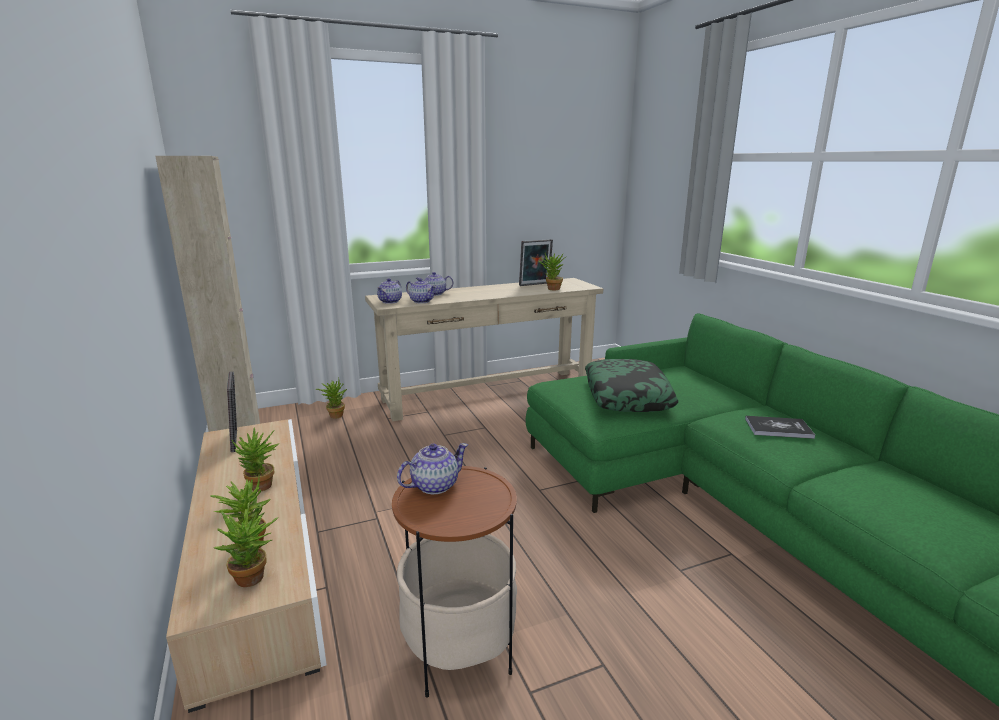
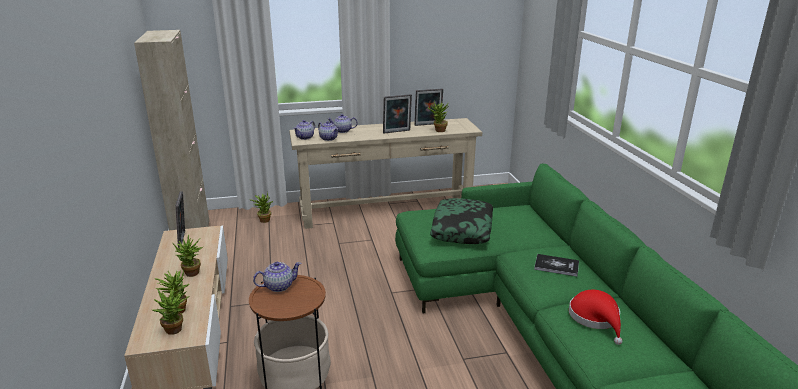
camera: 10 degrees right, 5 degrees up
none -> picture frame [383,94,412,134]
none -> red hat [569,290,622,345]

